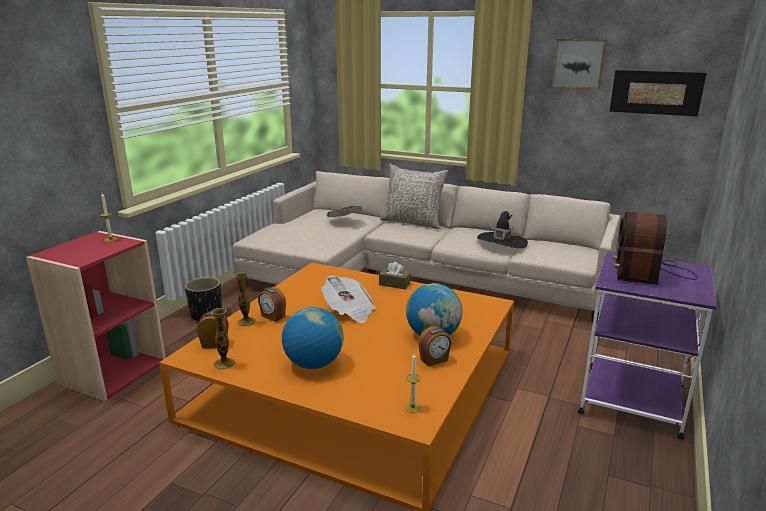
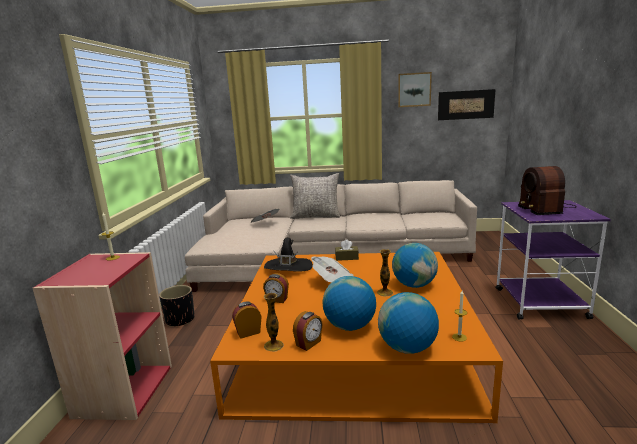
camera: 20 degrees left, 5 degrees down
vase [235,272,256,327] -> vase moved to [377,249,393,296]
alarm clock [418,326,452,367] -> alarm clock moved to [293,311,323,351]
black hat [477,211,528,248] -> black hat moved to [264,237,313,272]
none -> globe [378,292,439,354]

